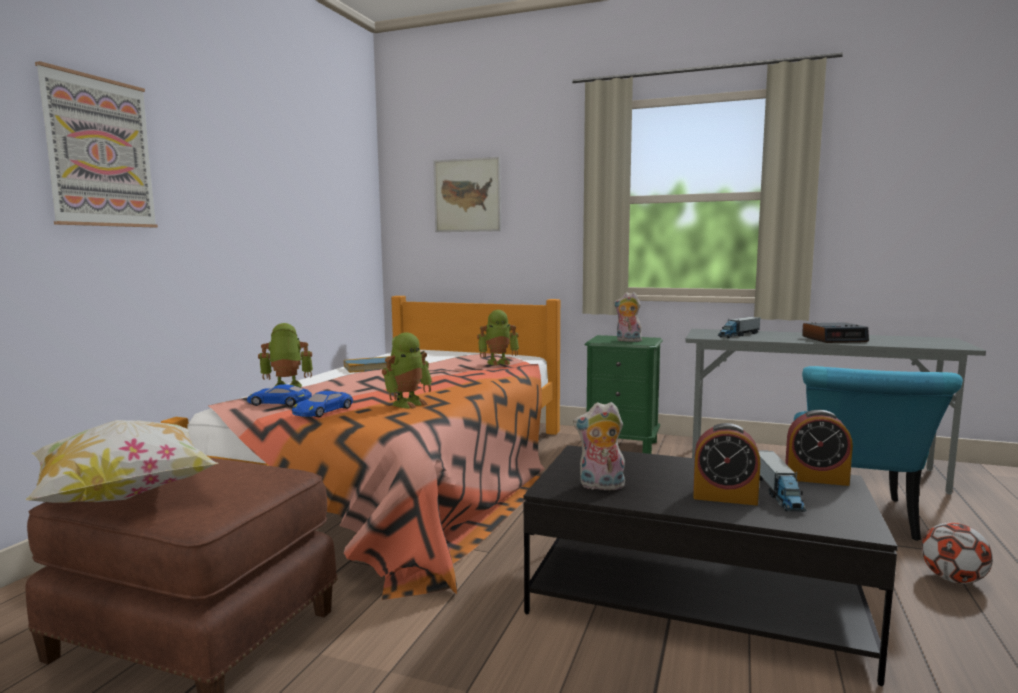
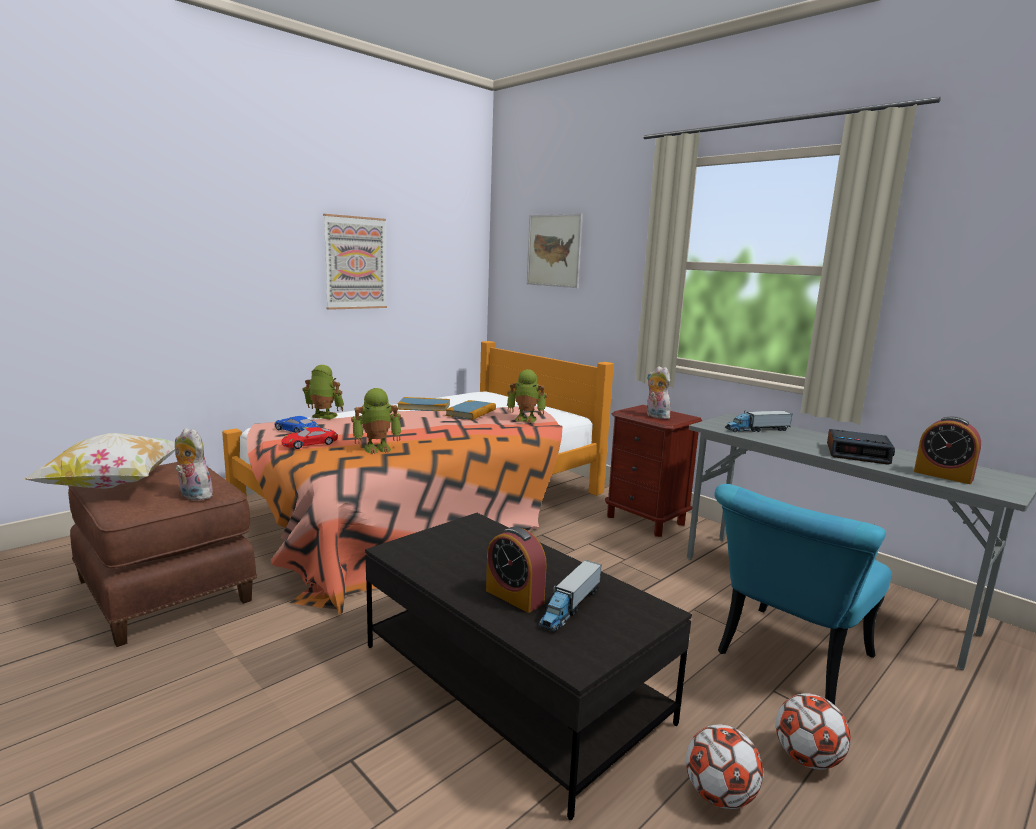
camera: 25 degrees right, 5 degrees up
picture [35,61,158,227] -> picture moved to [323,214,387,310]
blue toy car [292,391,353,417] -> red toy car [281,427,338,449]
plush toy [573,402,625,490] -> plush toy moved to [175,428,216,500]
green nightstand [585,335,663,454] -> brown nightstand [605,405,702,537]
alarm clock [785,410,853,486] -> alarm clock moved to [914,417,981,484]
none -> book [445,400,496,420]
none -> football [686,725,763,809]

